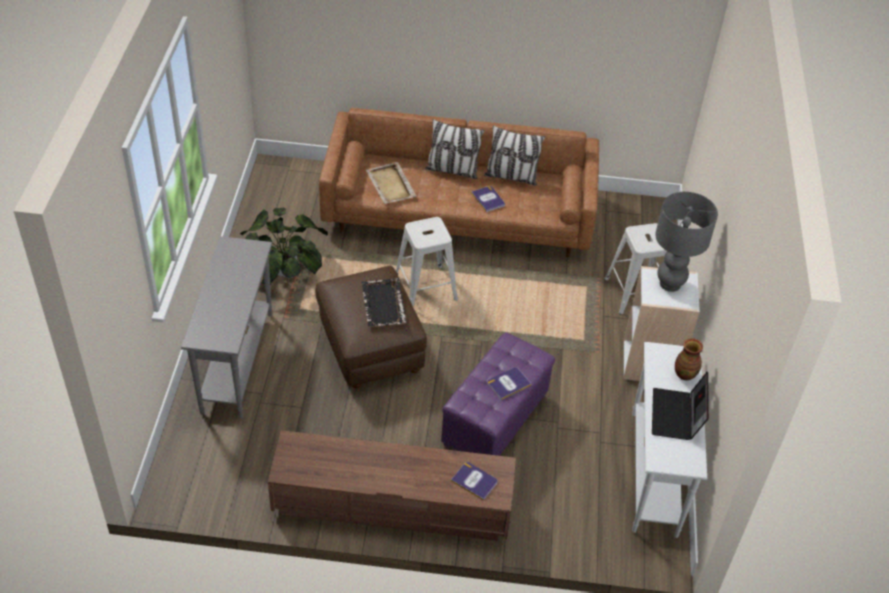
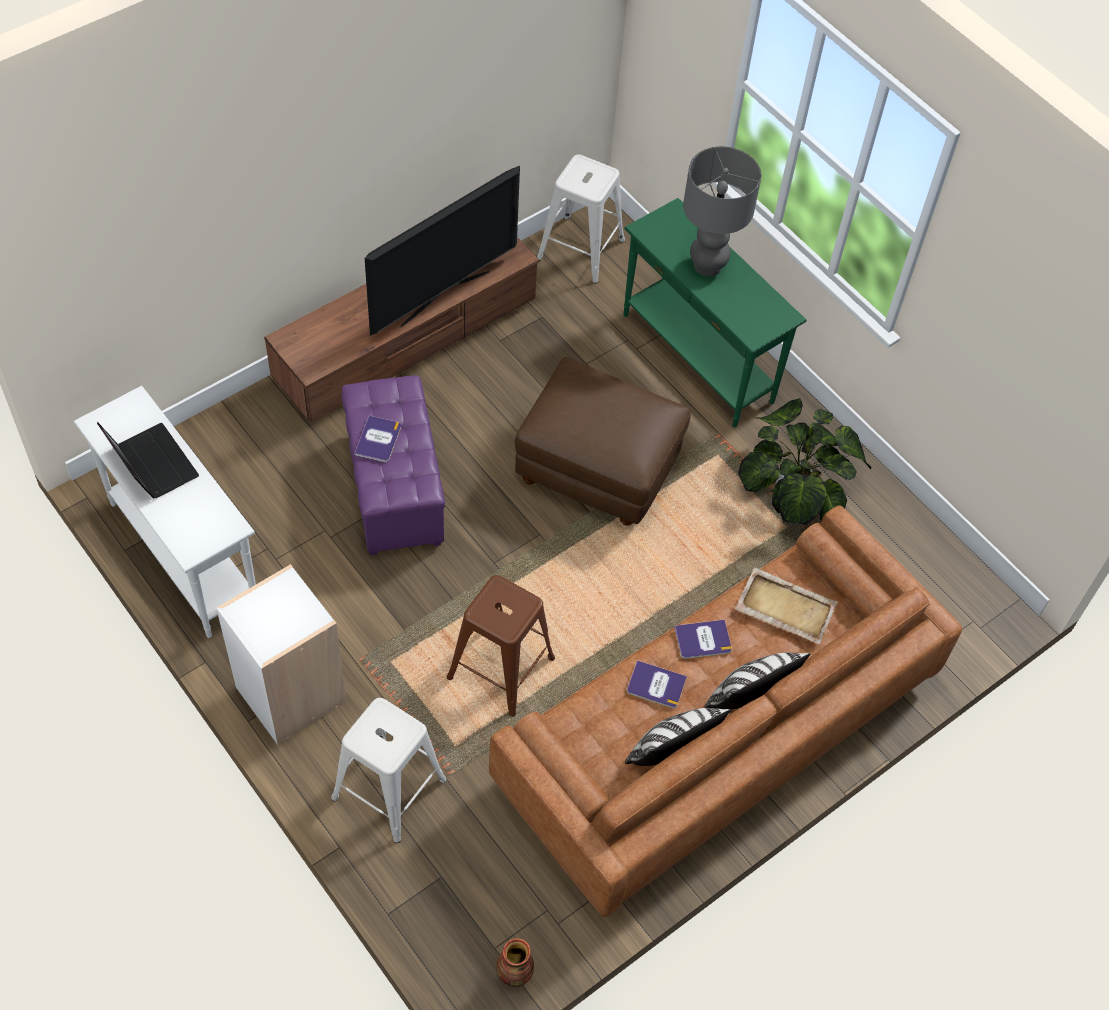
camera: 135 degrees right, 10 degrees up
grey console table [181,236,272,418] -> green console table [623,198,806,428]
black tray [361,278,407,326] -> none
white stool [396,217,458,307] -> white stool moved to [537,155,625,284]
book [451,462,498,501] -> book moved to [674,619,732,659]
grey table lamp [655,192,718,292] -> grey table lamp moved to [683,146,761,277]
vase [675,338,703,380] -> vase moved to [496,938,534,987]
none -> television [365,166,520,336]
none -> brown stool [447,575,555,717]

